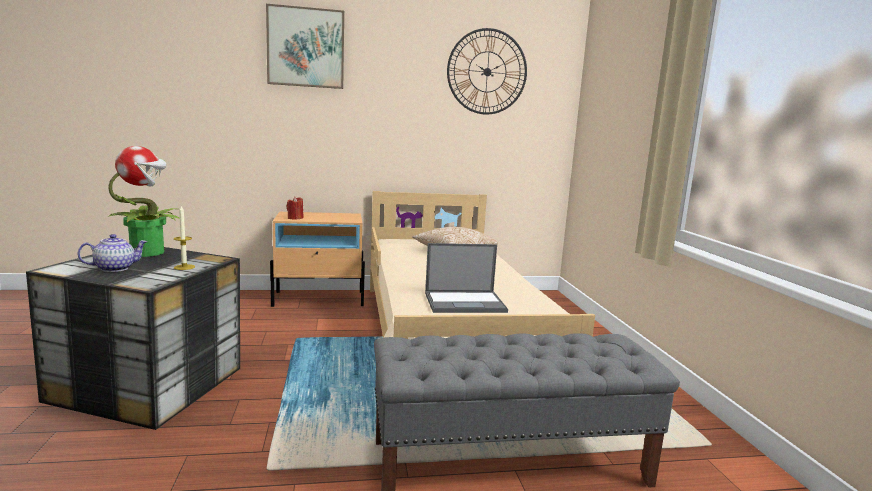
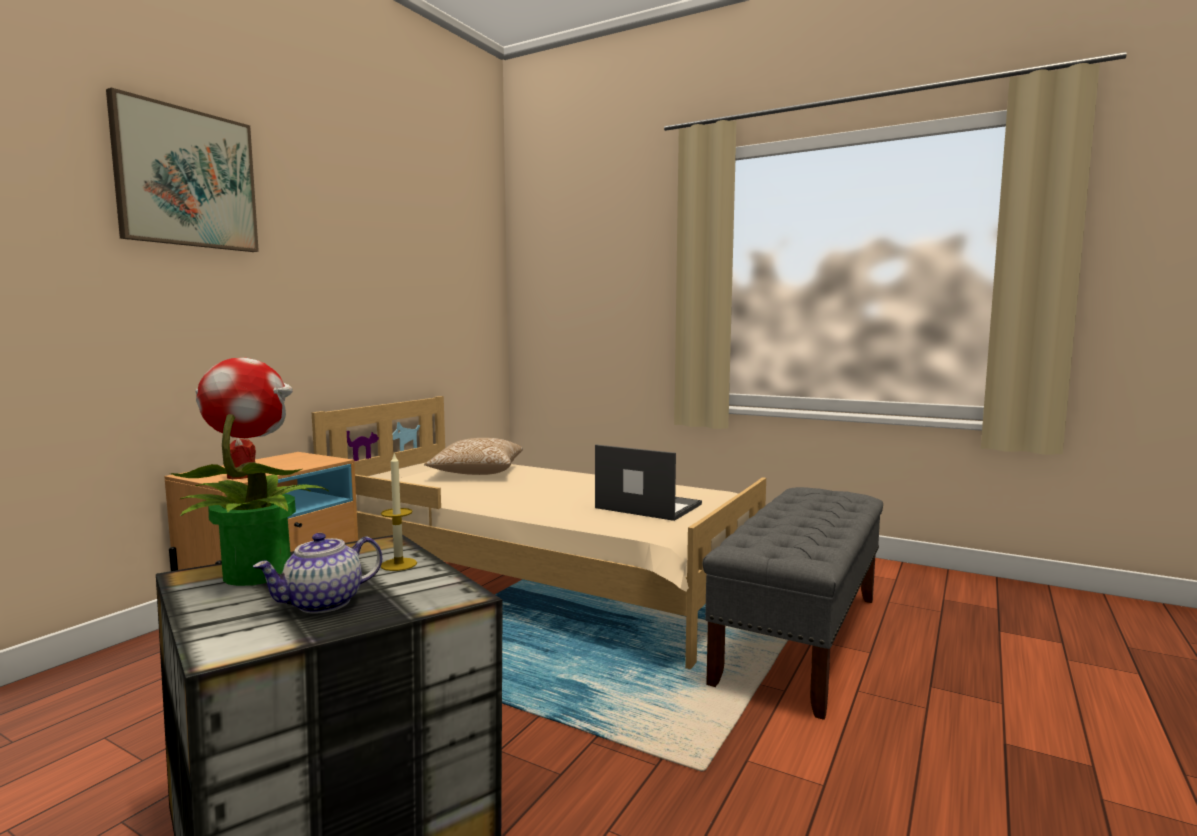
camera: 50 degrees left, 5 degrees down
teapot [77,234,147,272] -> teapot turned 135 degrees counterclockwise [253,533,382,613]
laptop [425,243,508,313] -> laptop turned 90 degrees counterclockwise [595,444,702,521]
wall clock [447,28,527,115] -> none

